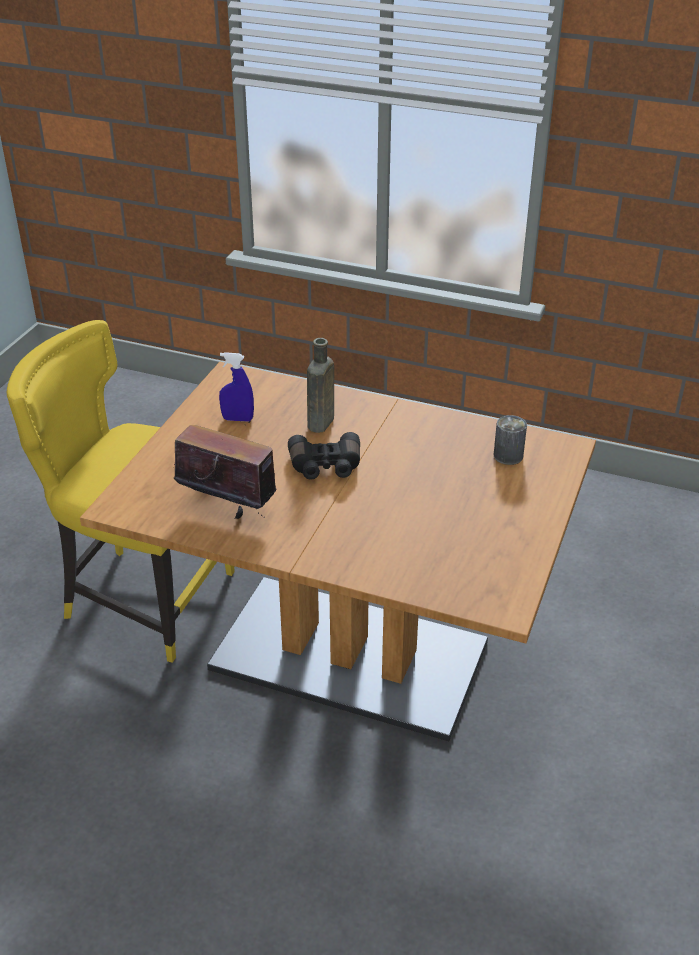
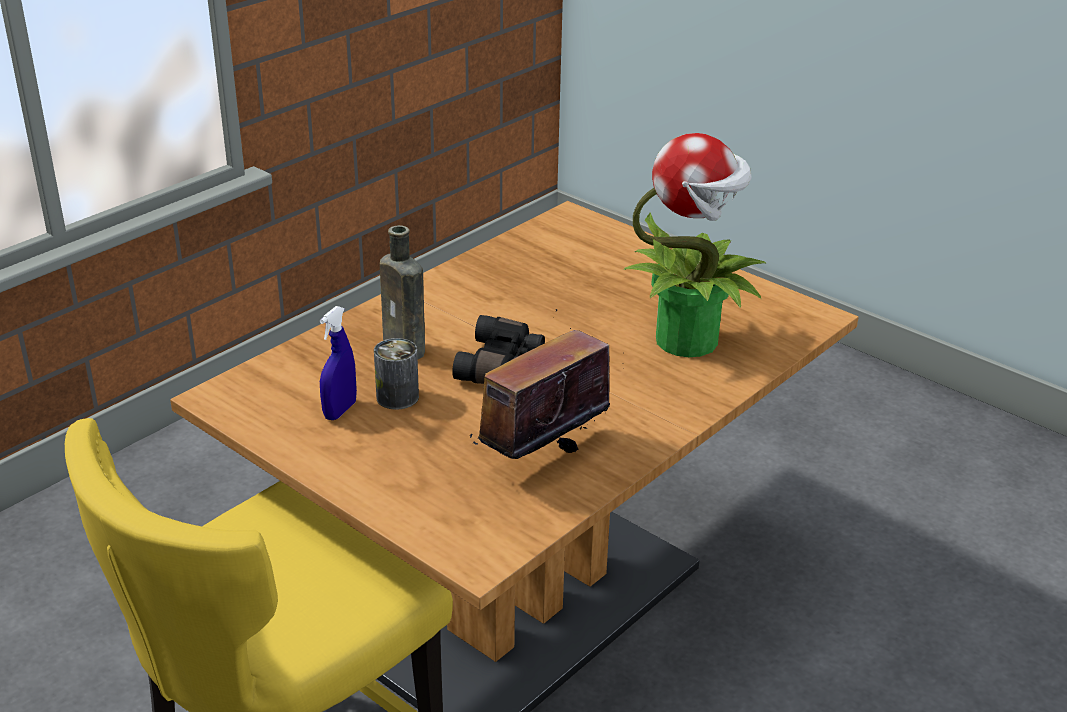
camera: 70 degrees left, 5 degrees down
can [494,415,527,465] -> can moved to [374,338,419,410]
none -> potted plant [623,133,767,357]

